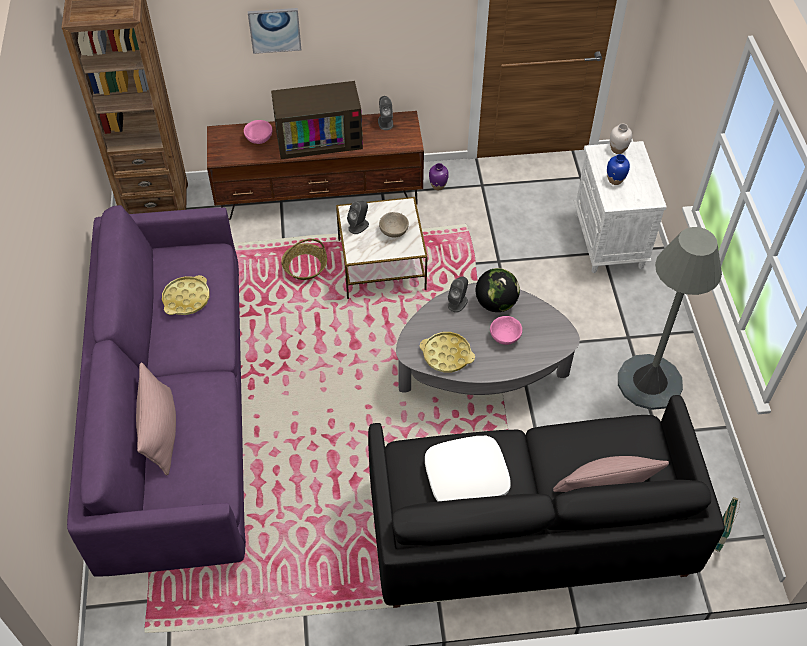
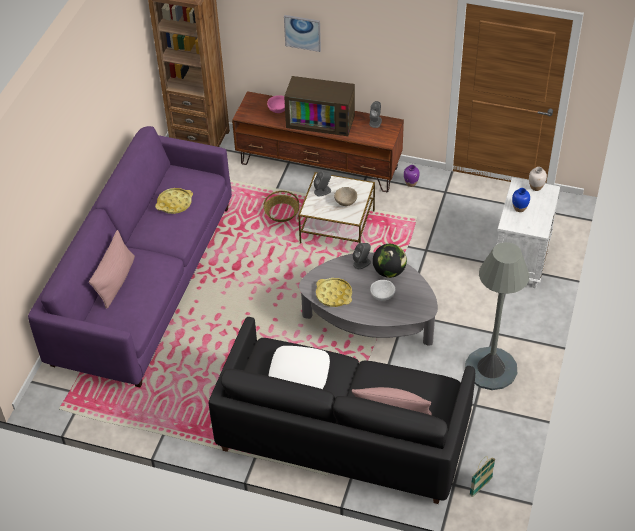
camera: 25 degrees right, 5 degrees down
pink bowl [490,316,522,345] -> white bowl [370,280,395,301]

